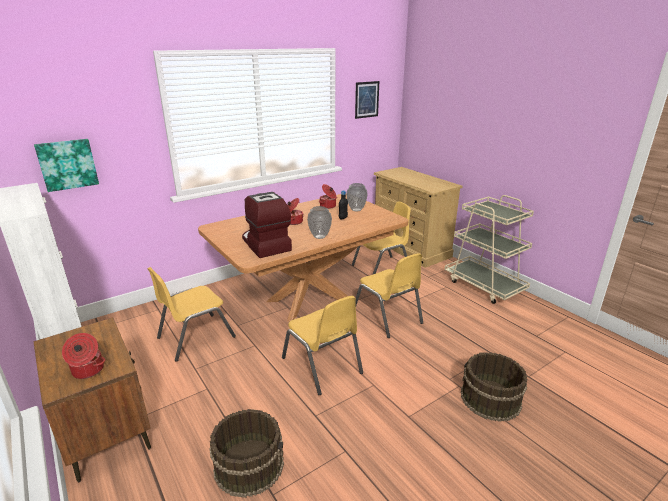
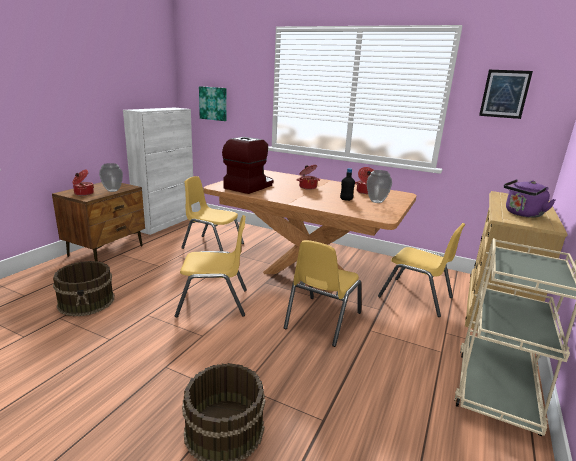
camera: 60 degrees right, 5 degrees down
yellow chair [282,296,363,395] -> yellow chair turned 120 degrees counterclockwise [175,215,247,317]
vase [307,206,332,239] -> vase moved to [99,163,123,192]
none -> purple kettle [504,179,556,218]

